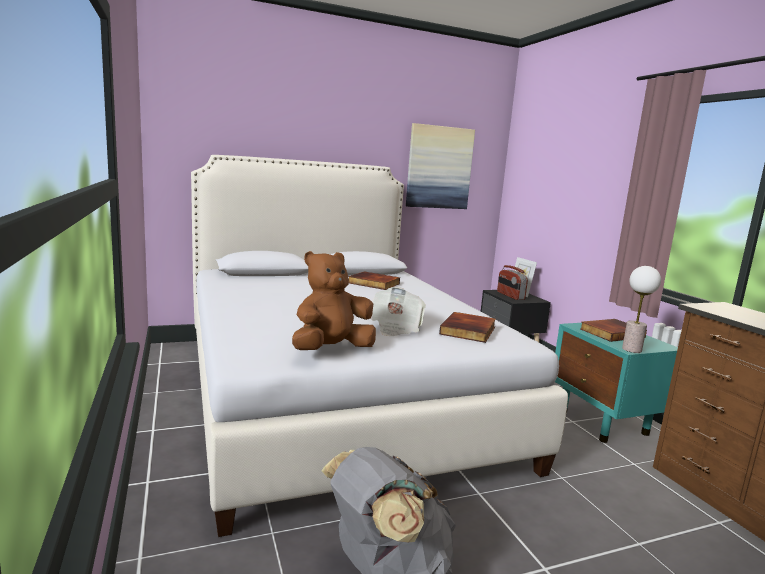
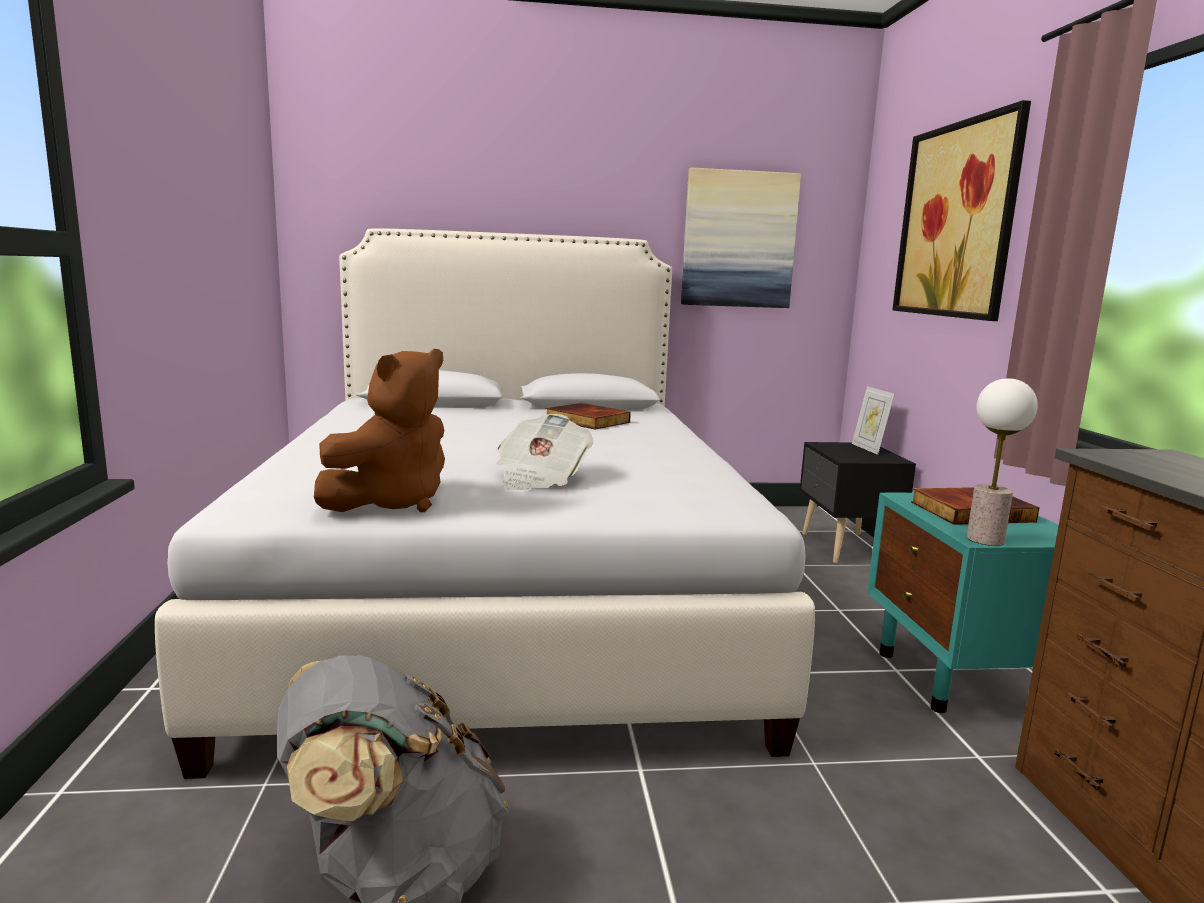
camera: 15 degrees right, 0 degrees up
brown plush toy [292,251,376,350] -> brown plush toy turned 150 degrees clockwise [314,349,445,512]
book [439,312,496,343] -> none
radio [497,265,528,300] -> none
none -> picture [892,100,1031,321]

